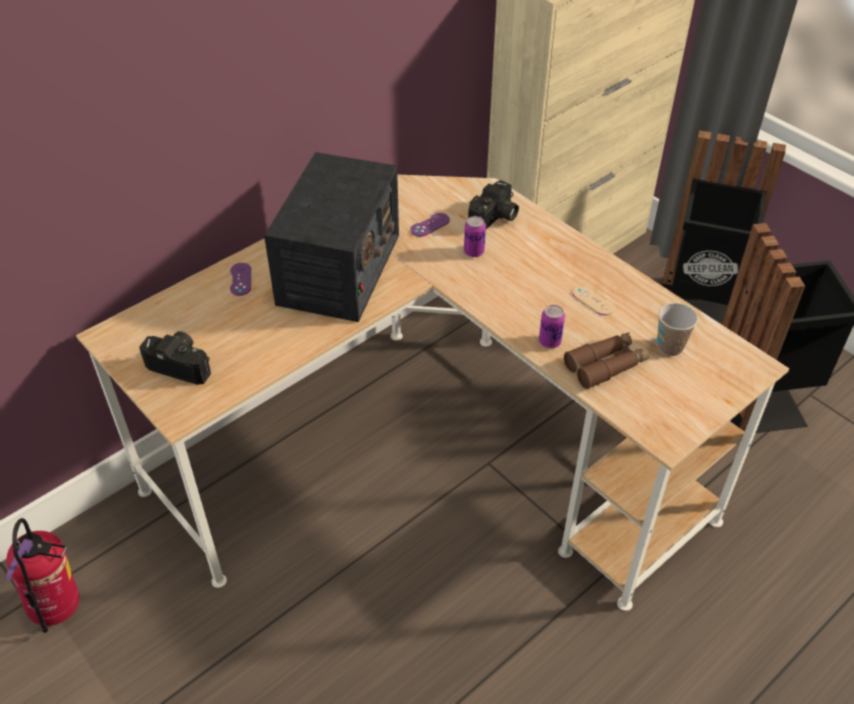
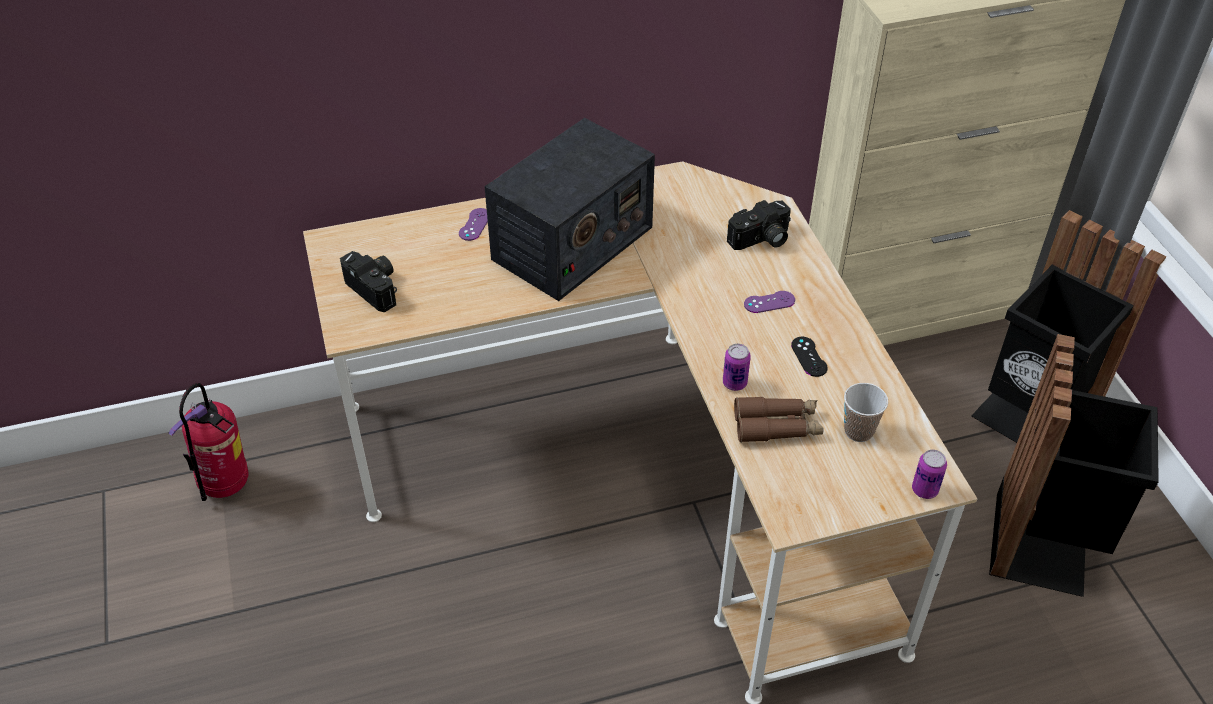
camera: 25 degrees right, 0 degrees up
purple game controller [410,213,450,237] -> purple game controller moved to [744,291,795,313]
can [464,216,486,257] -> can moved to [912,450,947,499]
beige game controller [573,285,615,315] -> black game controller [791,337,828,377]

